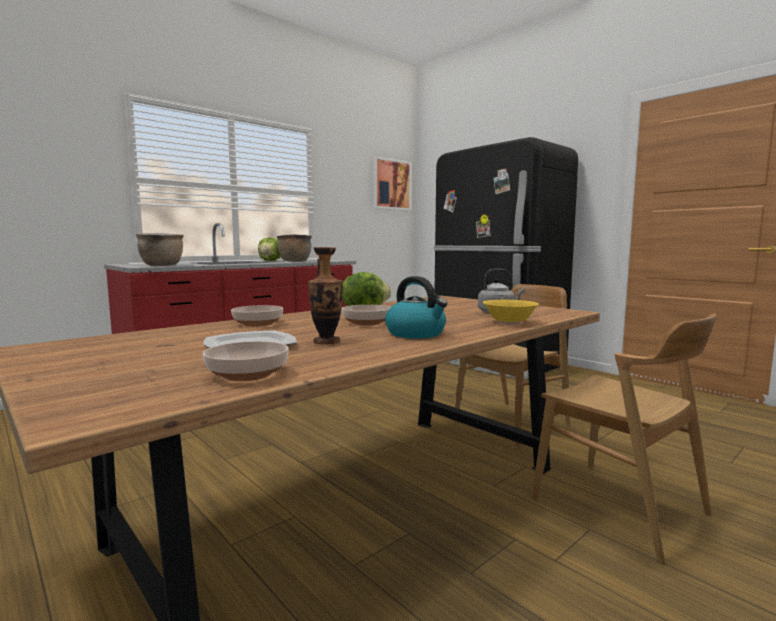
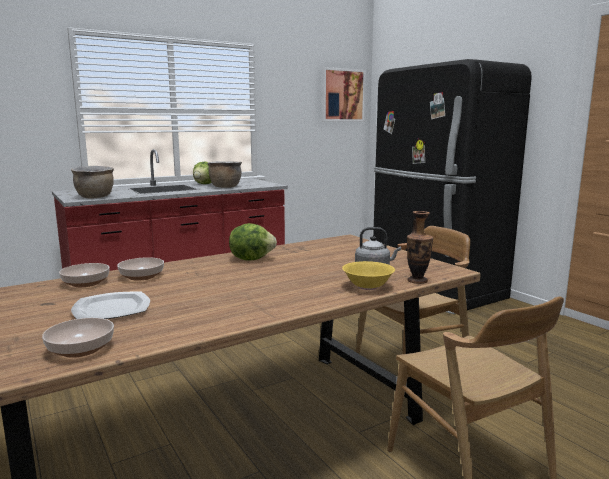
camera: 10 degrees right, 5 degrees up
vase [308,247,343,344] -> vase moved to [407,211,433,284]
bowl [342,305,391,326] -> bowl moved to [59,263,109,287]
kettle [385,276,448,339] -> none

